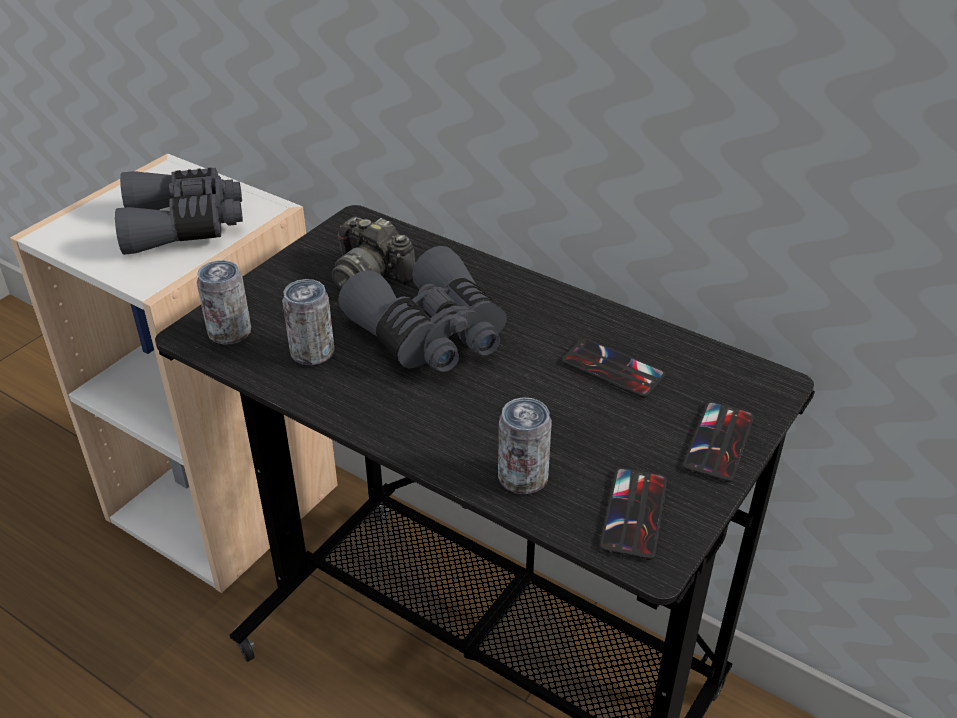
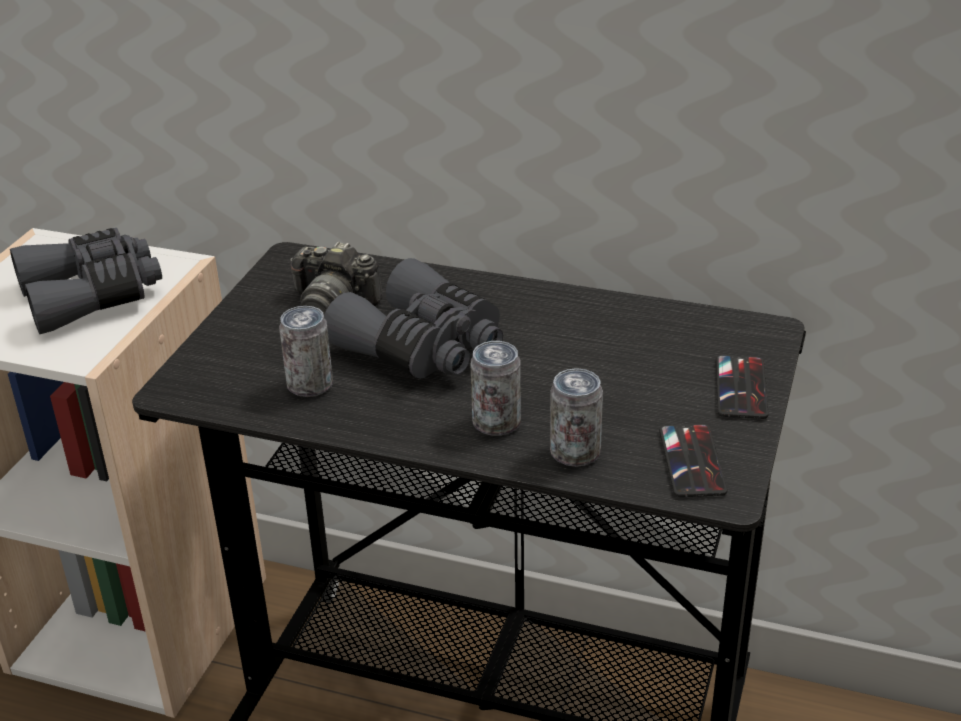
camera: 15 degrees left, 5 degrees down
can [197,260,251,345] -> can moved to [471,341,521,436]
phone [562,338,665,398] -> none

